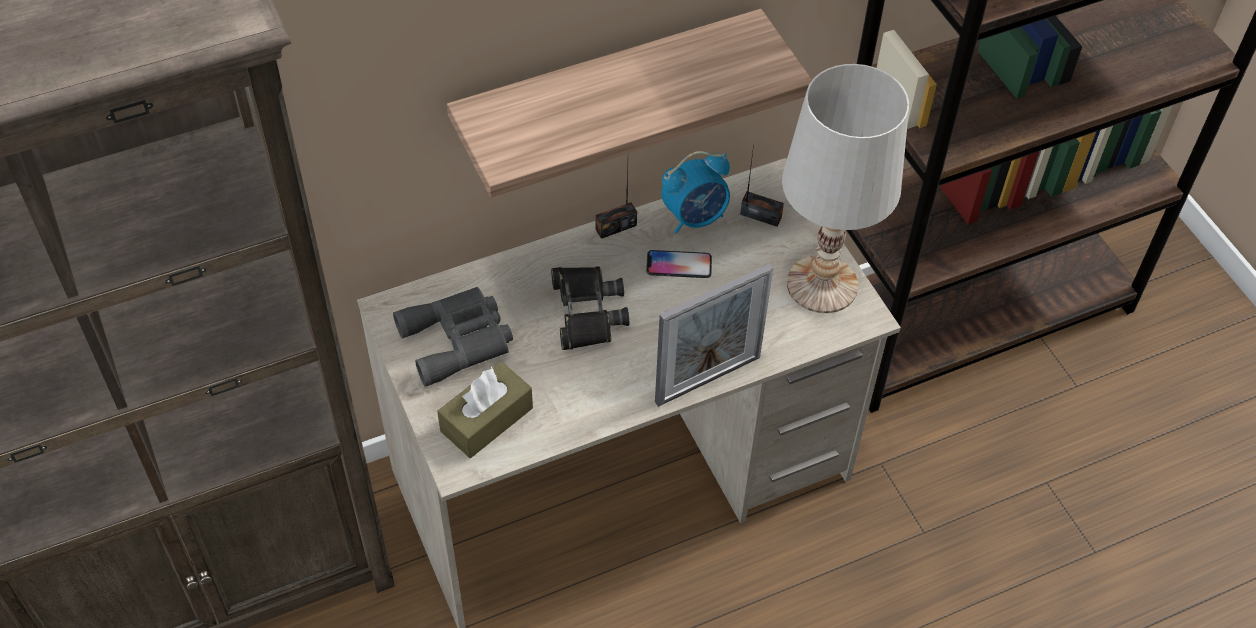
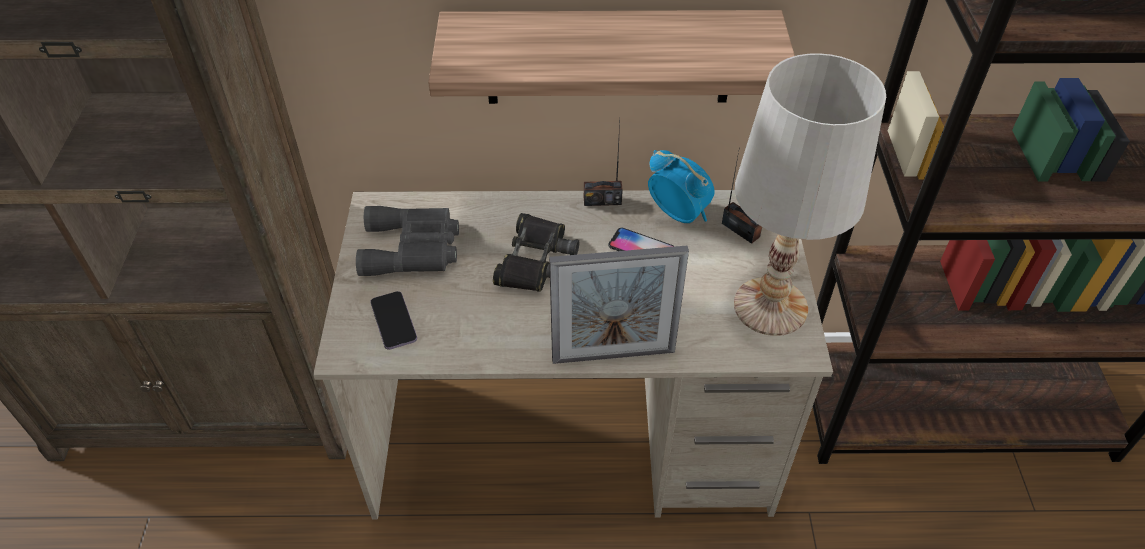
camera: 25 degrees right, 5 degrees down
brown tissue box [437,362,533,458] -> phone [370,291,417,350]
alarm clock [661,151,730,234] -> alarm clock turned 135 degrees counterclockwise [648,150,715,223]

